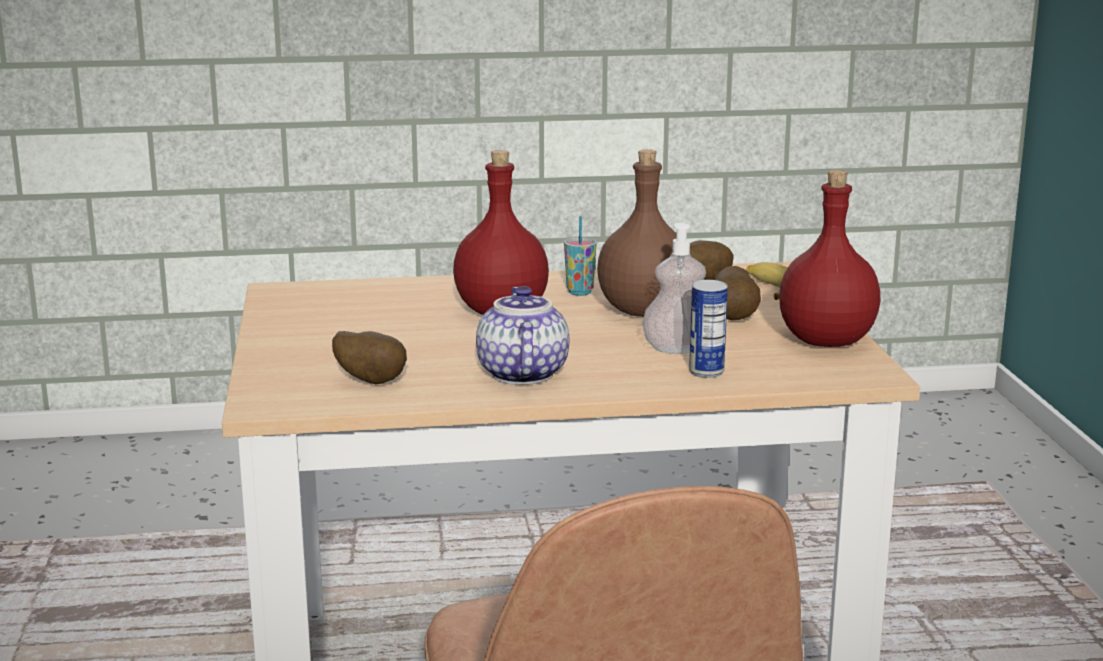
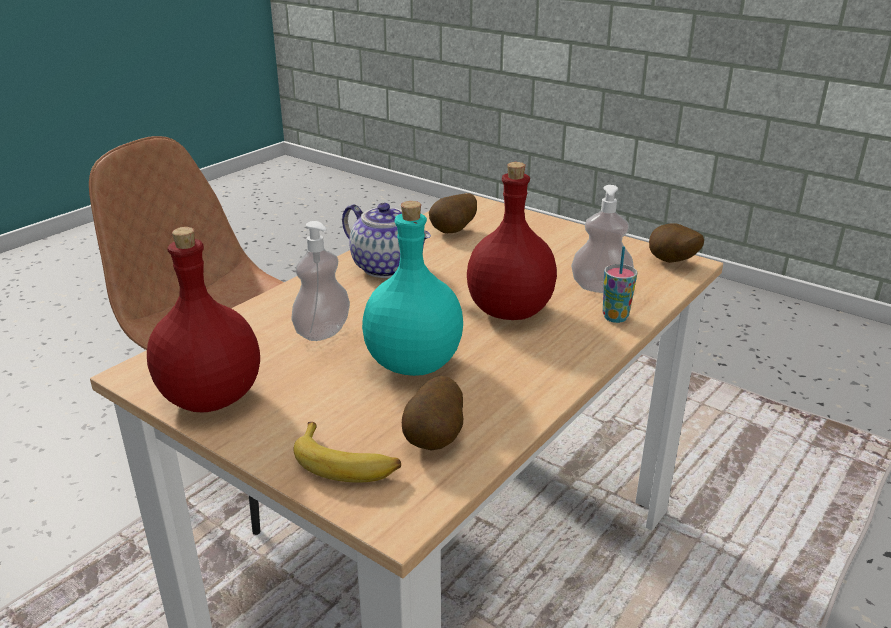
camera: 135 degrees right, 10 degrees up
cup [564,216,596,296] -> cup moved to [603,246,638,323]
brown bottle [597,149,691,317] -> turquoise bottle [362,201,463,376]
can [689,280,728,378] -> none
potato [715,266,761,320] -> potato moved to [649,224,704,263]
none -> soap dispenser [571,185,634,293]

